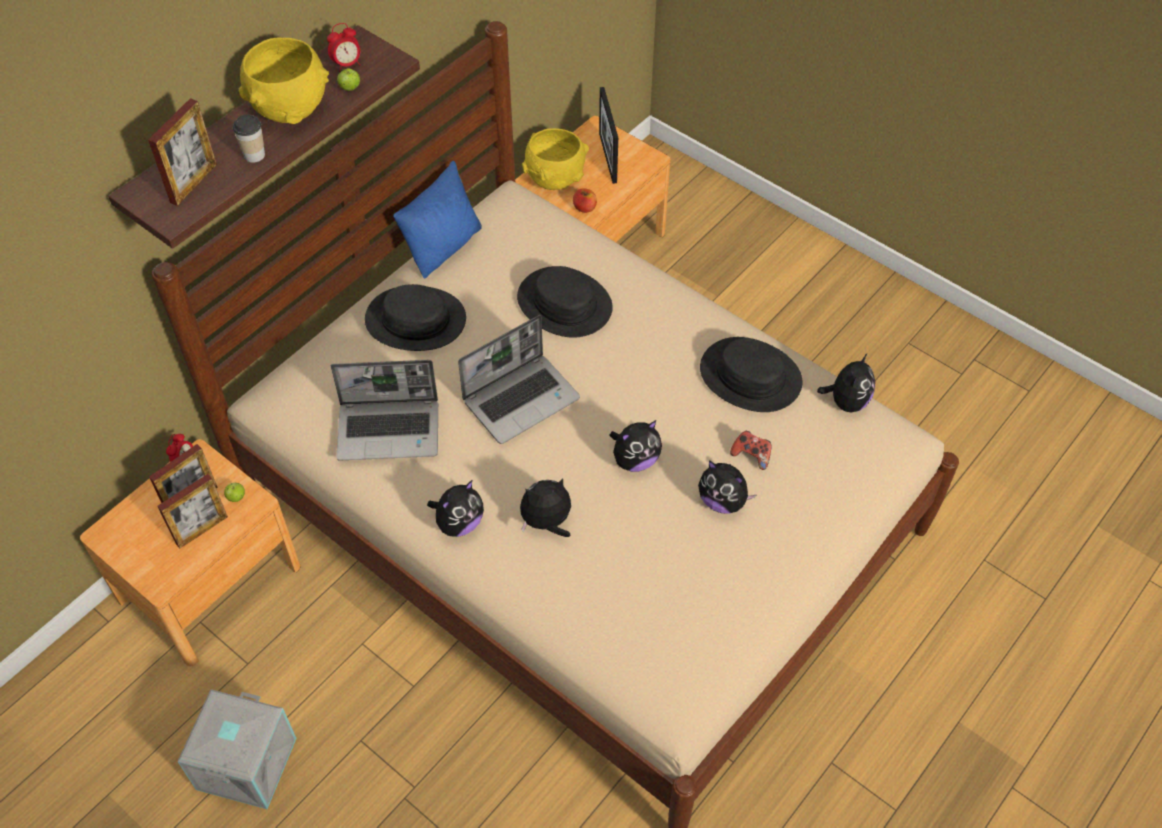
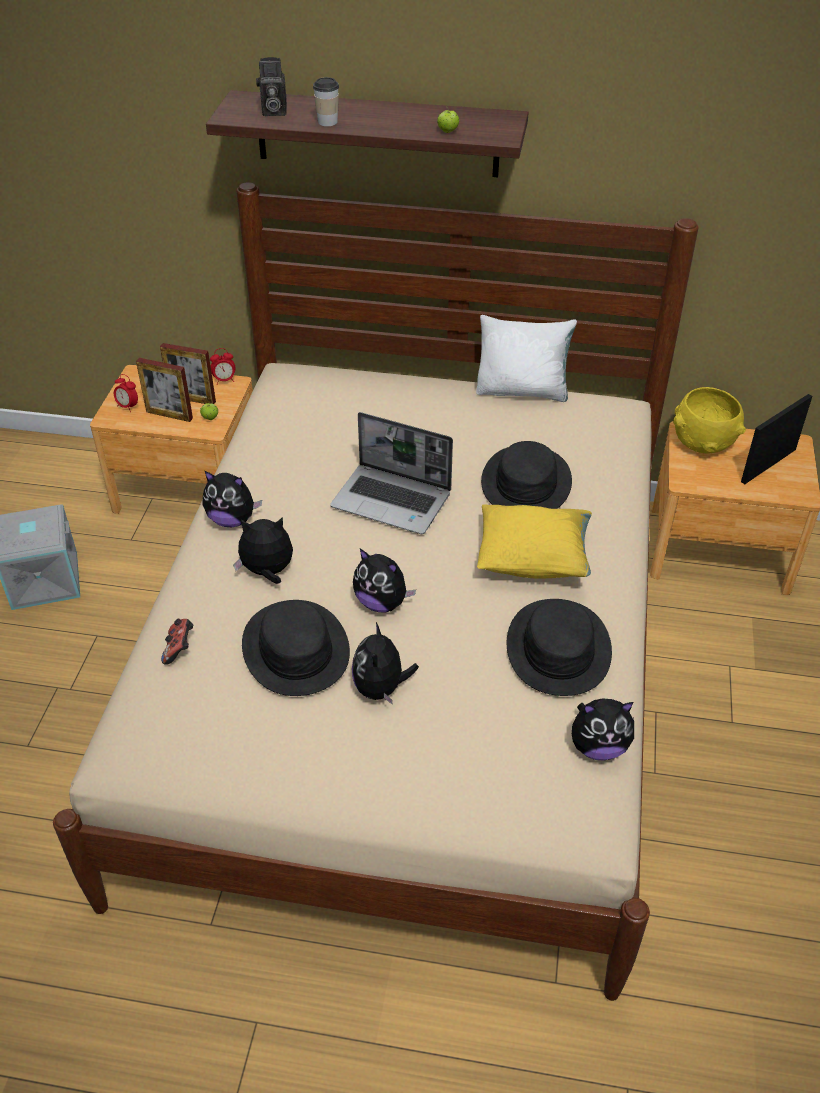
camera: 60 degrees right, 10 degrees down
picture frame [148,98,217,206] -> camera [256,57,287,116]
yellow bowl [239,38,329,124] -> none
alarm clock [327,23,361,72] -> alarm clock moved to [114,374,138,412]
laptop [331,360,438,461] -> none
black hat [365,284,466,351] -> black hat moved to [242,600,350,696]
blue pillow [393,161,482,278] -> white pillow [476,315,577,402]
plush toy [520,478,571,537] -> plush toy turned 45 degrees counterclockwise [233,517,293,584]
apple [573,188,597,213] -> none
game controller [730,431,772,470] -> game controller moved to [161,618,194,665]
none -> yellow pillow [477,504,592,579]

